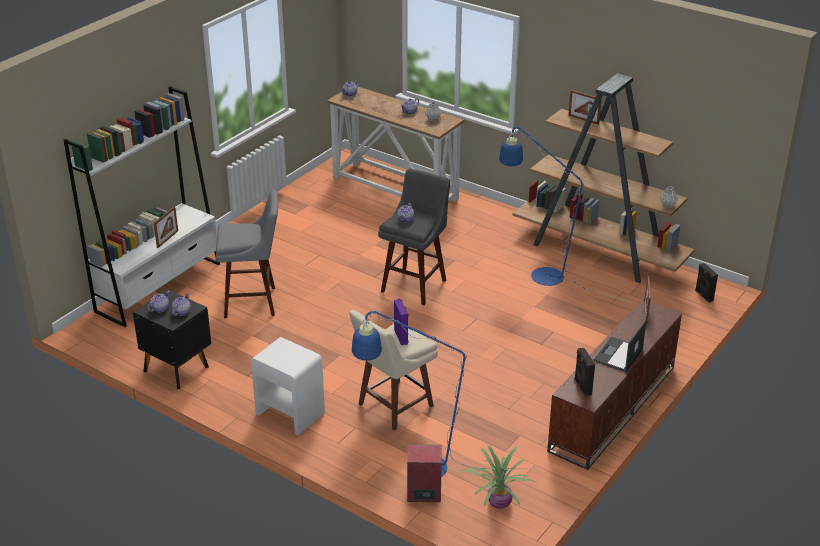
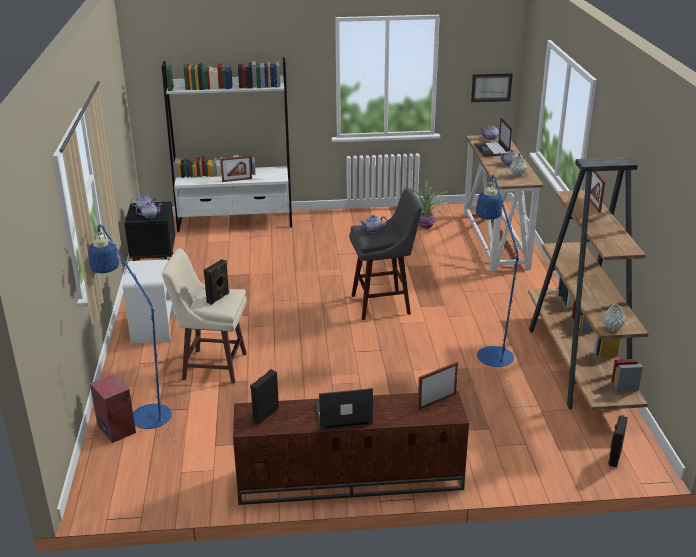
camera: 50 degrees right, 5 degrees down
grey stool [216,190,278,318] -> none
purple speaker [394,298,408,345] -> black speaker [204,259,229,305]
potted plant [459,445,536,509] -> potted plant moved to [410,180,448,228]
none -> picture [471,73,513,102]
none -> laptop [474,118,512,157]

